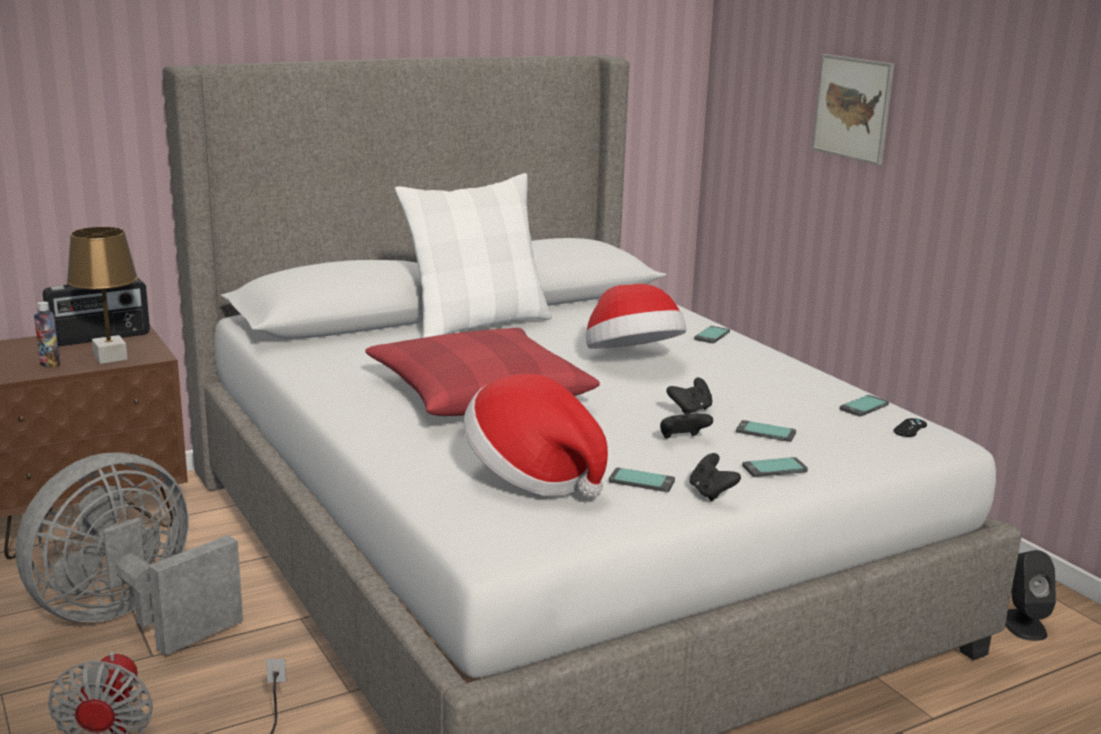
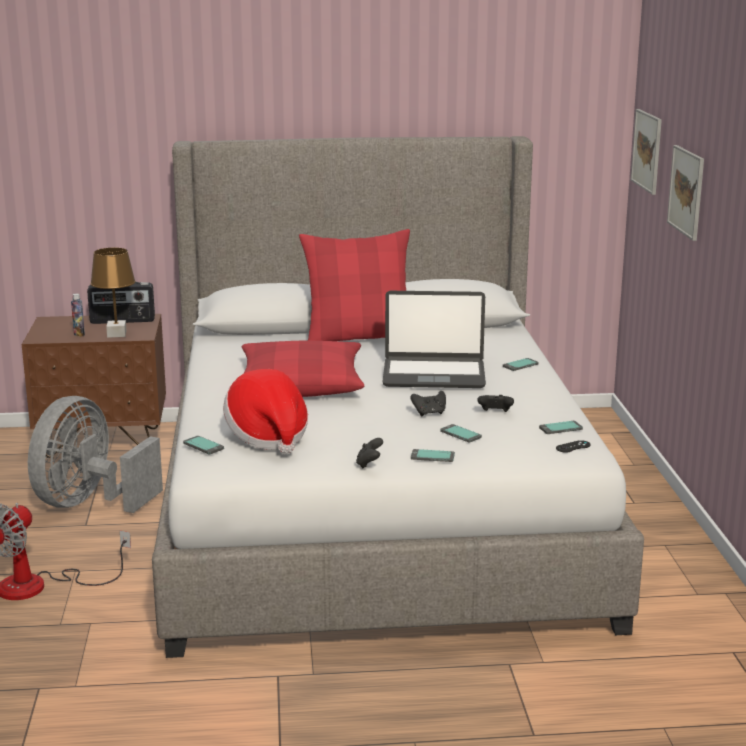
camera: 25 degrees right, 0 degrees up
grey fan [15,452,243,655] -> grey fan turned 45 degrees counterclockwise [28,396,163,513]
white pillow [395,173,552,338] -> red pillow [299,229,410,341]
hat [586,284,686,349] -> laptop [382,291,486,388]
phone [609,468,675,492] -> phone moved to [183,436,224,454]
black game controller [660,412,713,439] -> black game controller moved to [477,395,514,412]
black speaker [1005,550,1056,641] -> none
none -> picture [631,109,662,195]

